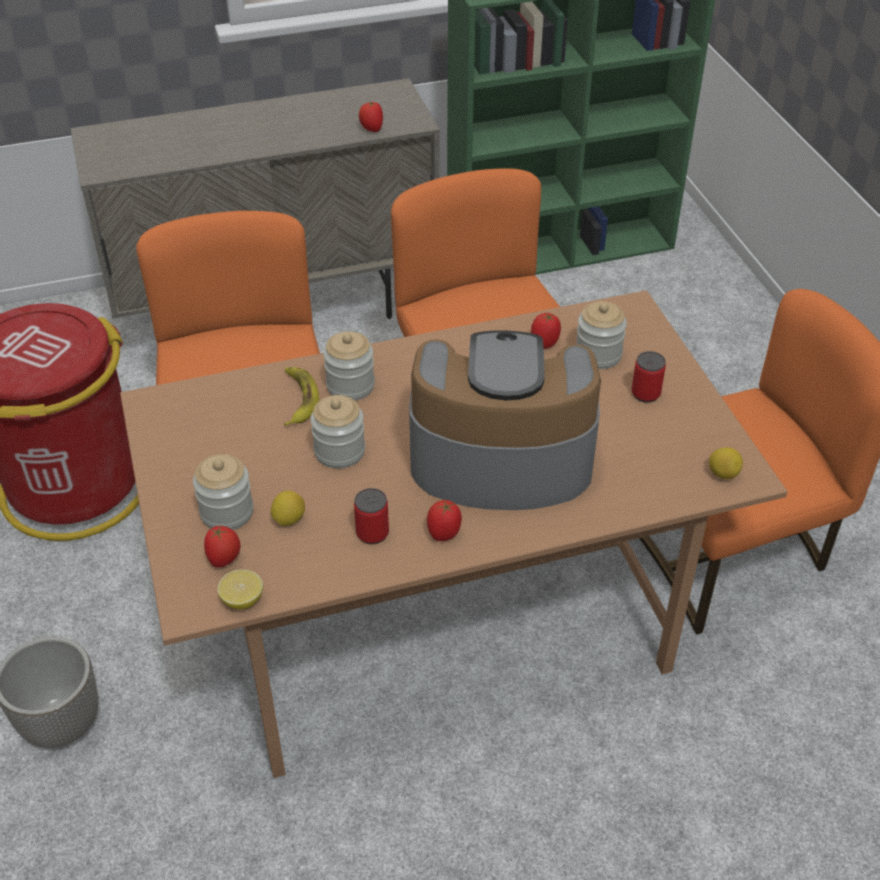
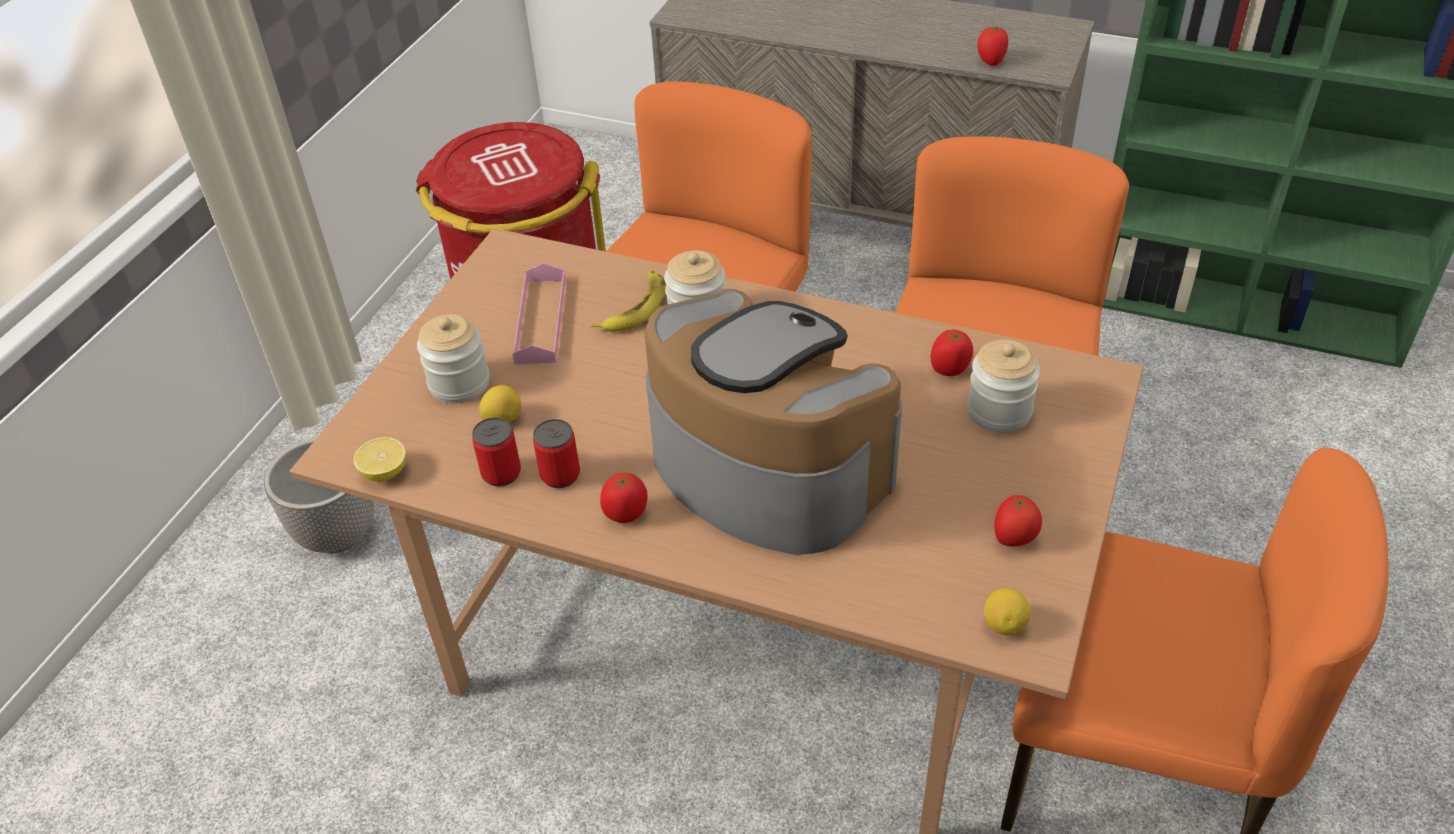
camera: 40 degrees right, 0 degrees up
tomato [204,524,240,568] -> tomato moved to [994,495,1042,547]
jar [310,395,365,469] -> none
can [631,351,666,403] -> can moved to [472,417,521,487]
none -> pink tray [513,263,566,364]

